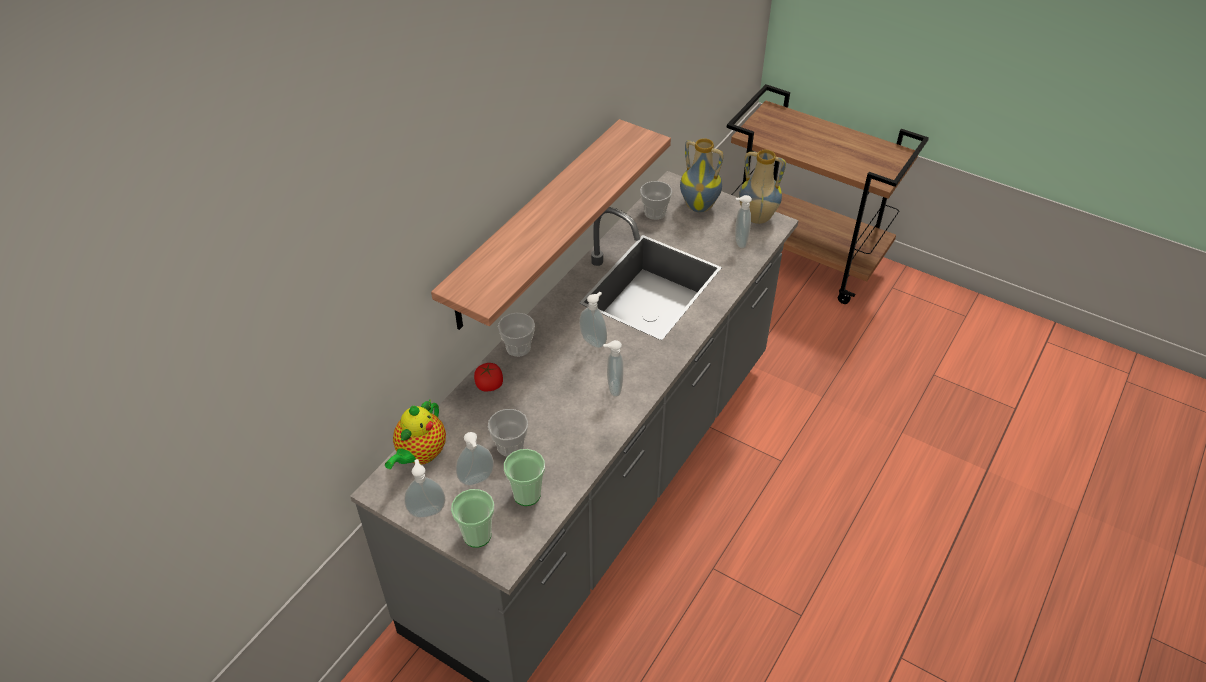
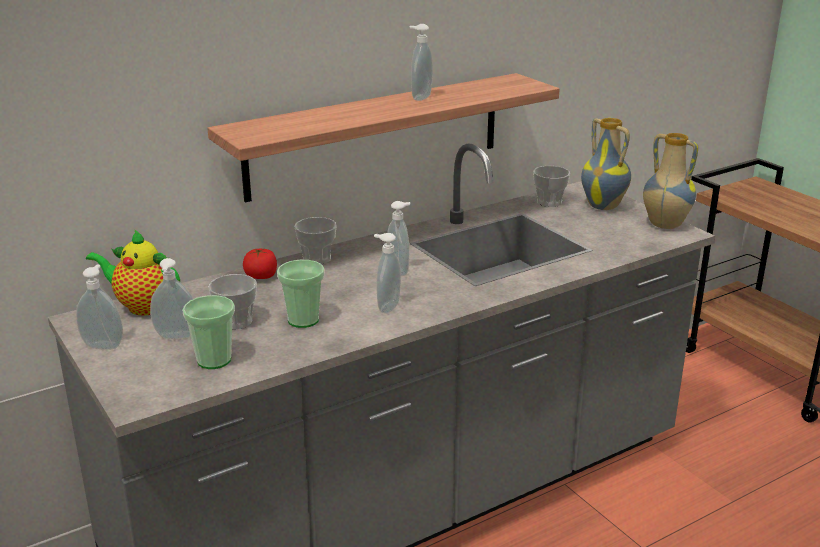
camera: 25 degrees right, 20 degrees down
teapot [385,399,446,469] -> teapot turned 60 degrees clockwise [86,229,180,316]
cup [451,489,495,548] -> cup moved to [277,260,324,328]
soap dispenser [735,195,752,248] -> soap dispenser moved to [409,24,433,101]

